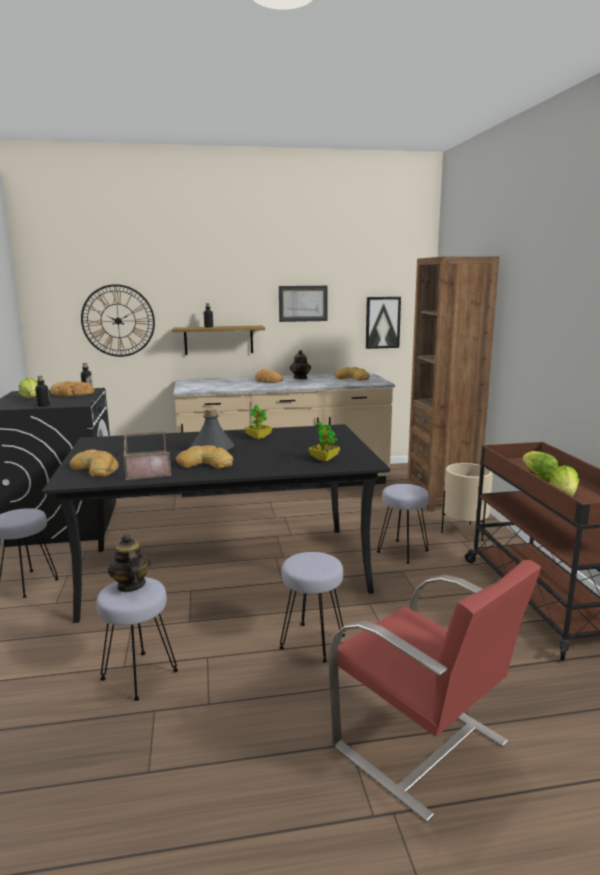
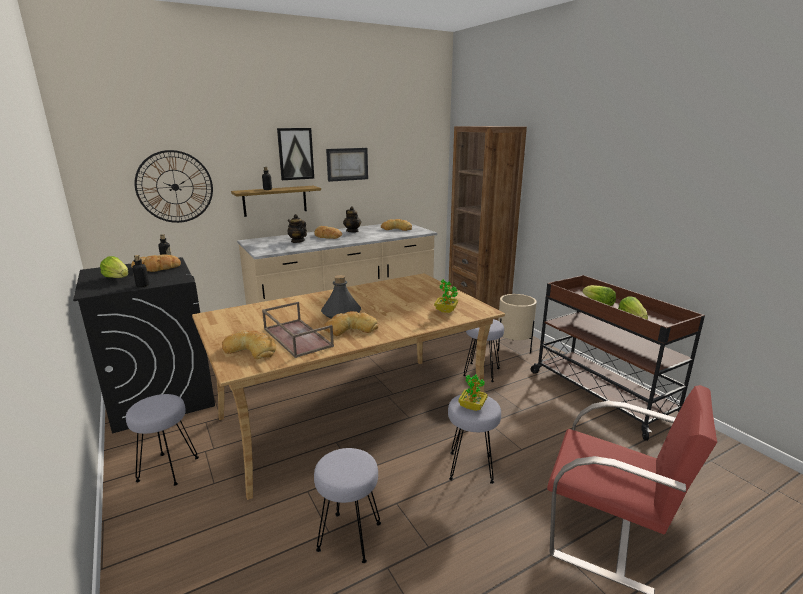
camera: 20 degrees left, 5 degrees up
black dining table [42,424,390,623] -> beige dining table [192,273,505,500]
teapot [108,534,151,592] -> teapot moved to [288,214,307,243]
potted plant [245,405,272,439] -> potted plant moved to [458,374,488,411]
picture [366,297,401,349] -> picture moved to [277,128,314,180]

